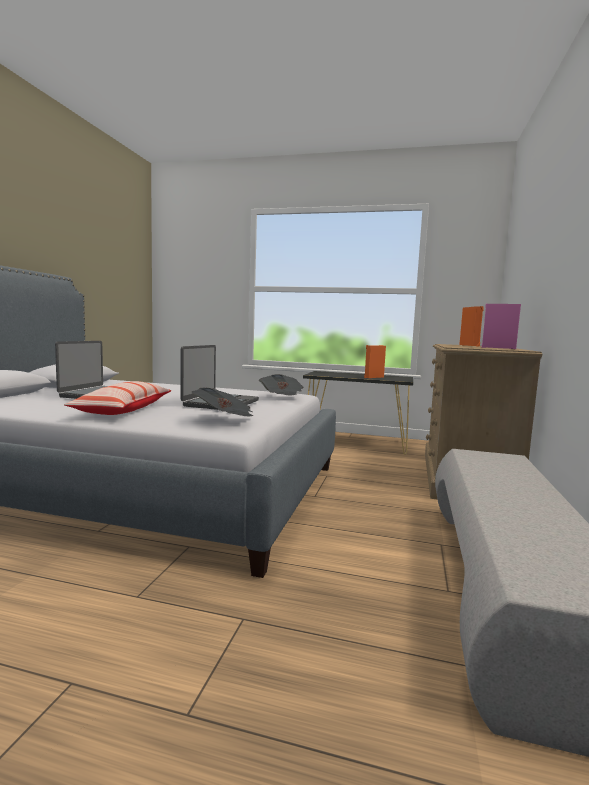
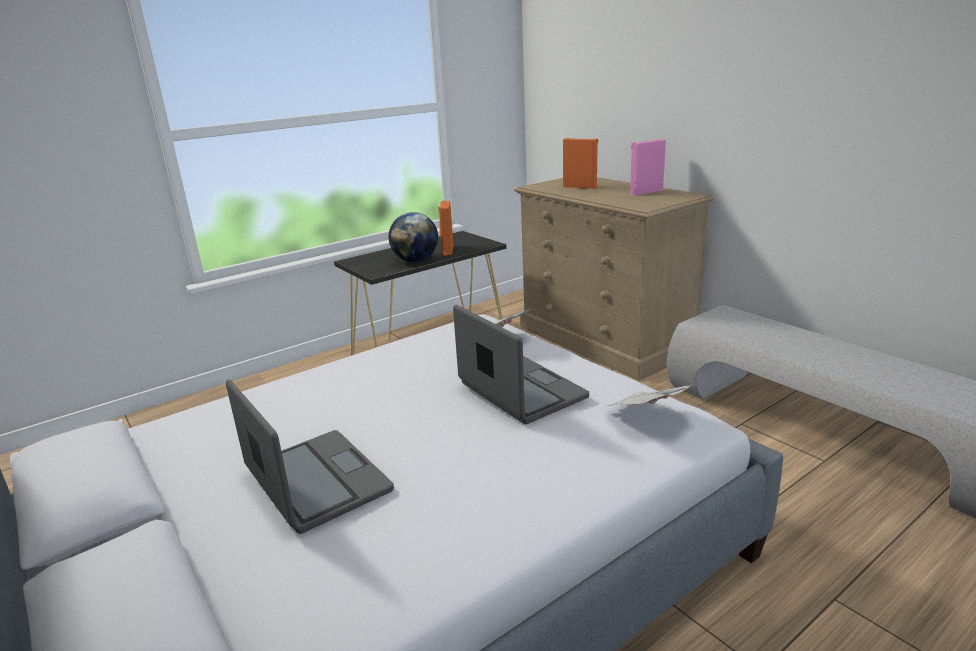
camera: 50 degrees left, 15 degrees up
pillow [64,381,171,415] -> none
none -> globe [389,212,438,262]

